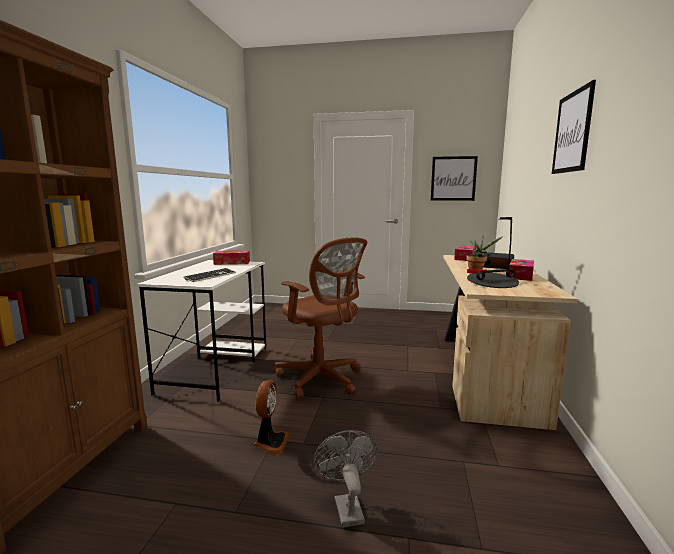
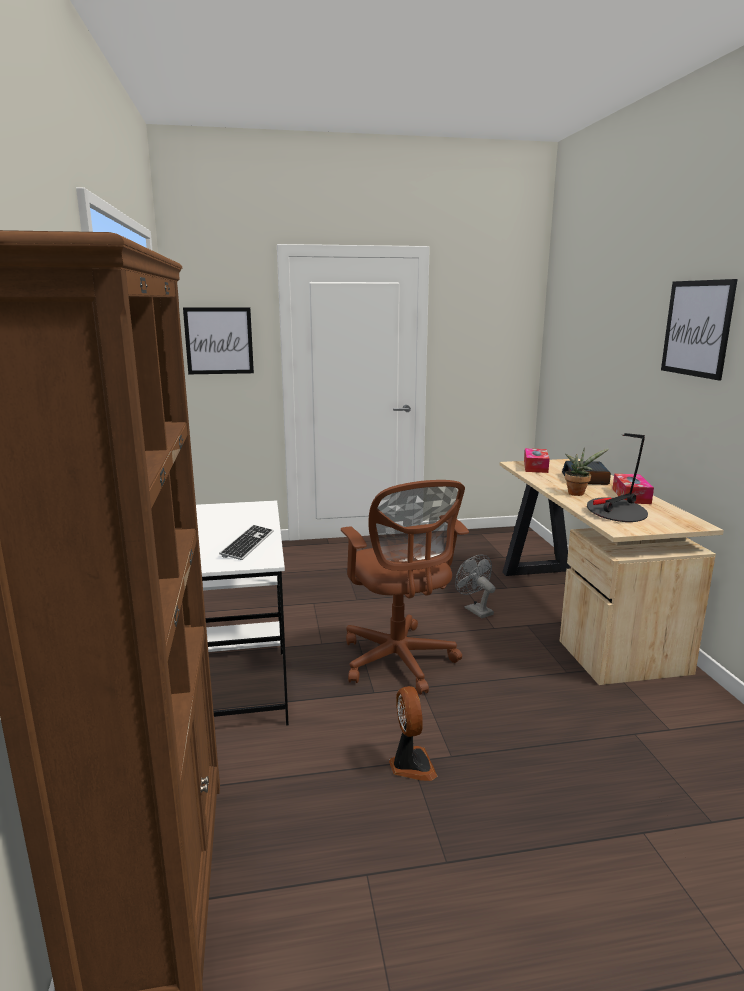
camera: 20 degrees left, 5 degrees up
tissue box [213,250,250,265] -> none
brown office chair [275,238,367,399] -> brown office chair turned 45 degrees clockwise [341,480,469,695]
grey fan [314,430,377,528] -> grey fan moved to [455,554,495,618]
picture [431,156,478,201] -> picture moved to [183,307,254,374]

